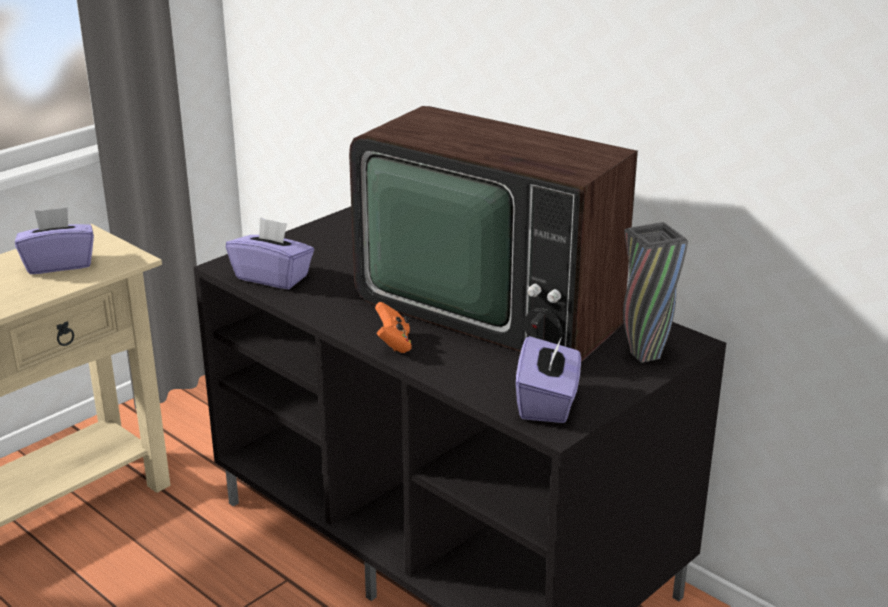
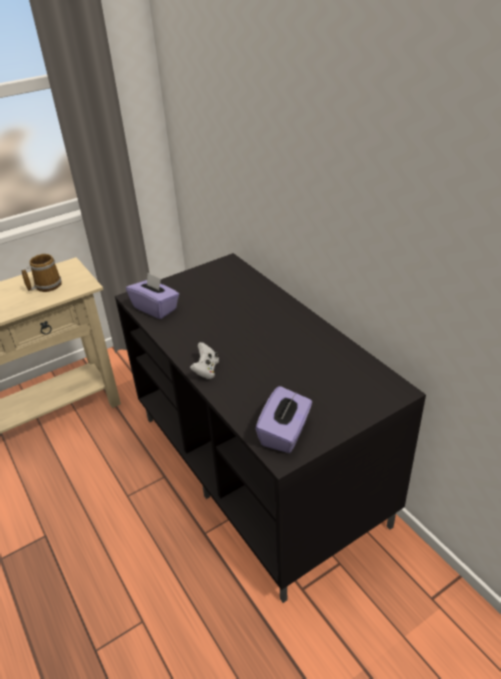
camera: 15 degrees right, 10 degrees up
purple tissue box [15,207,94,274] -> mug [21,254,62,292]
television [349,106,638,362] -> none
orange game controller [375,302,412,353] -> white game controller [190,342,219,379]
grey vase [623,222,688,363] -> none

